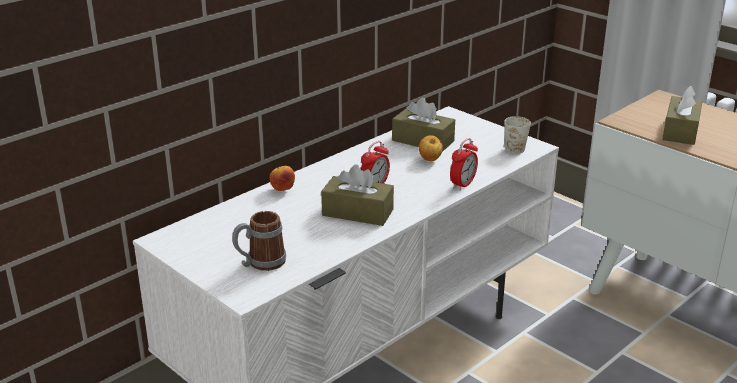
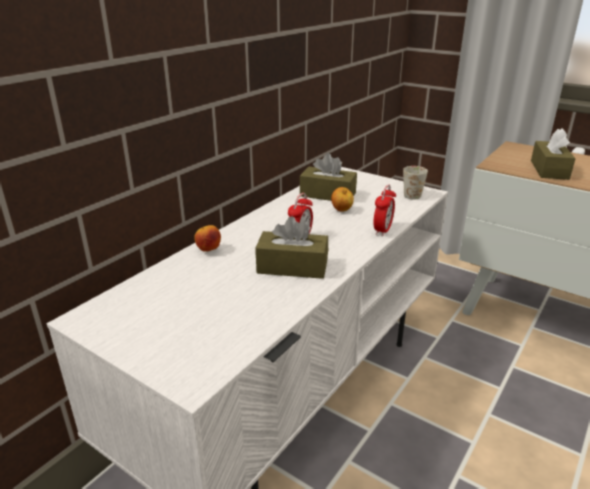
camera: 10 degrees left, 0 degrees up
mug [232,211,286,271] -> none

